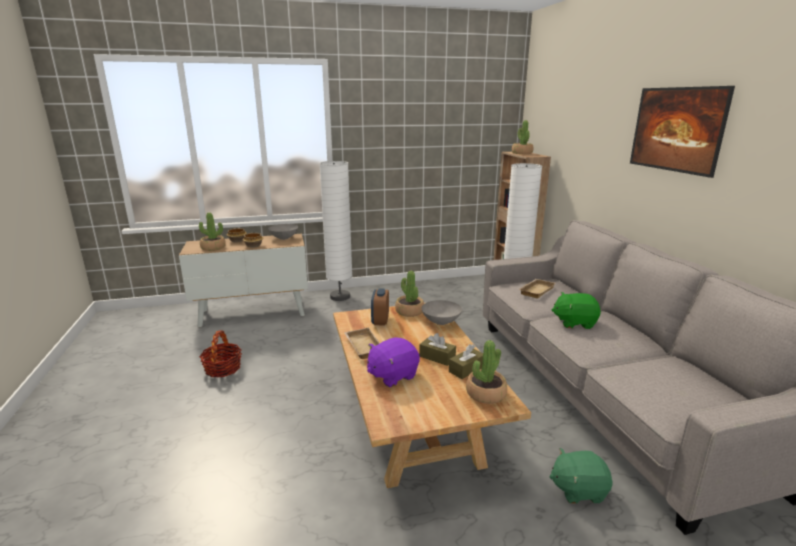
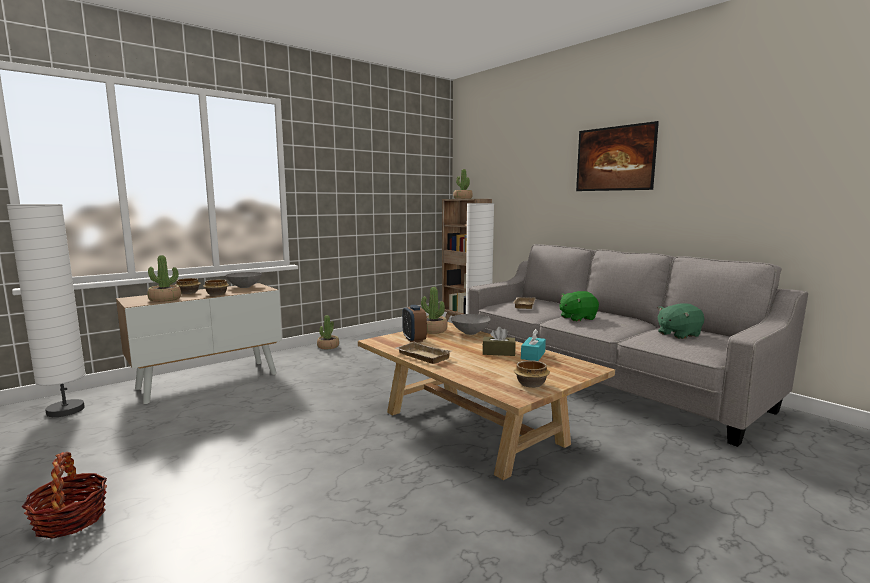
camera: 25 degrees left, 10 degrees down
basket [199,330,242,377] -> basket moved to [22,452,107,539]
white floor lamp [319,161,352,301] -> white floor lamp moved to [7,204,86,417]
purple plush toy [367,337,420,387] -> none
brown tissue box [449,344,483,379] -> turquoise tissue box [521,329,546,361]
potted plant [466,340,507,404] -> potted plant moved to [317,315,339,349]
green plush toy [549,448,613,504] -> green plush toy moved to [658,303,704,339]
none -> bowl [514,360,550,388]

